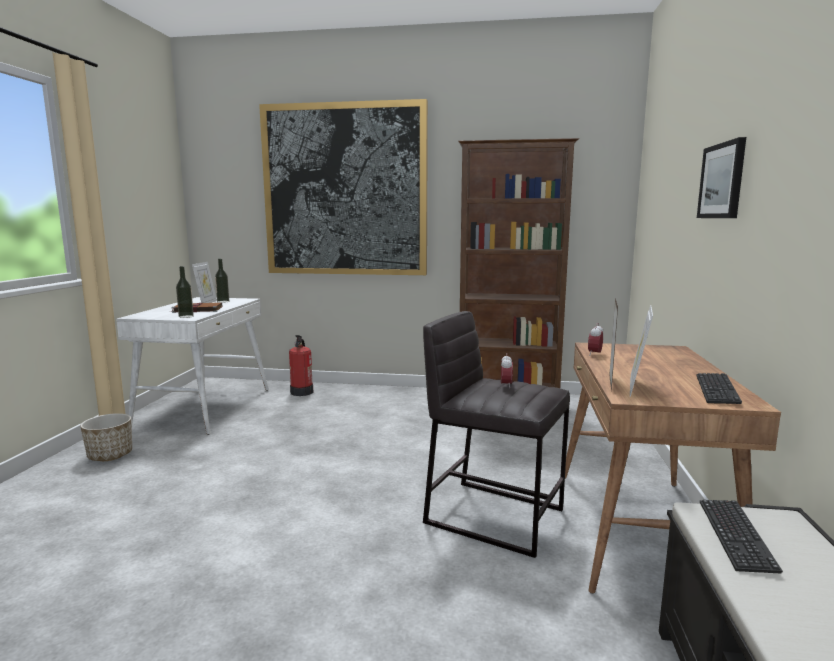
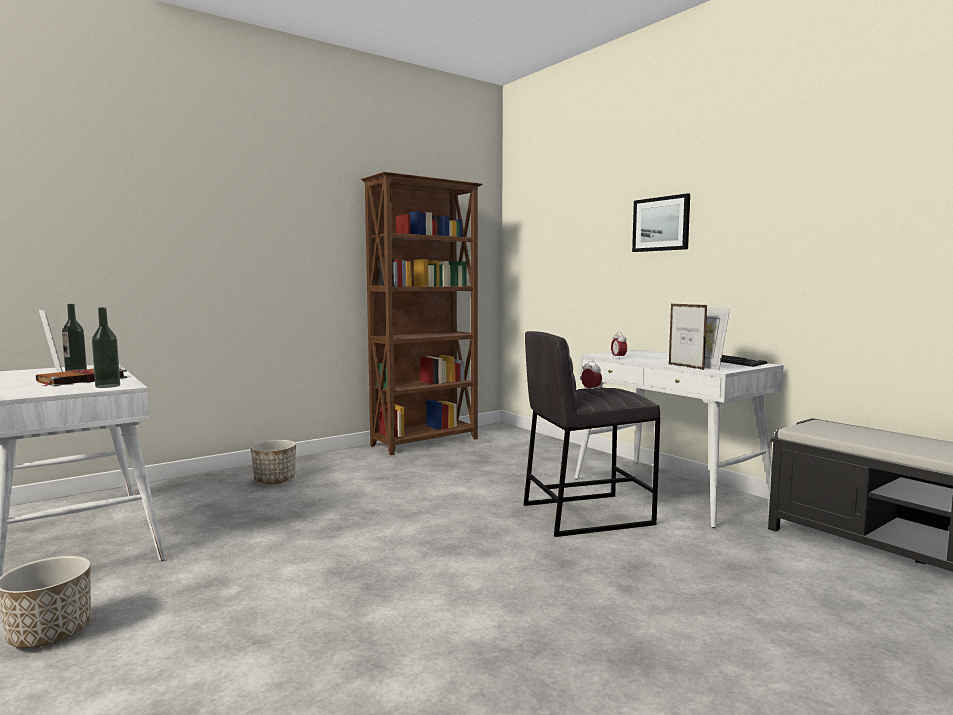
camera: 45 degrees left, 5 degrees down
picture [259,99,428,275] -> none
fire extinguisher [289,335,313,396] -> none
brown desk [565,342,781,594] -> white desk [575,350,784,528]
keyboard [700,500,783,574] -> none
none -> planter [250,440,296,484]

